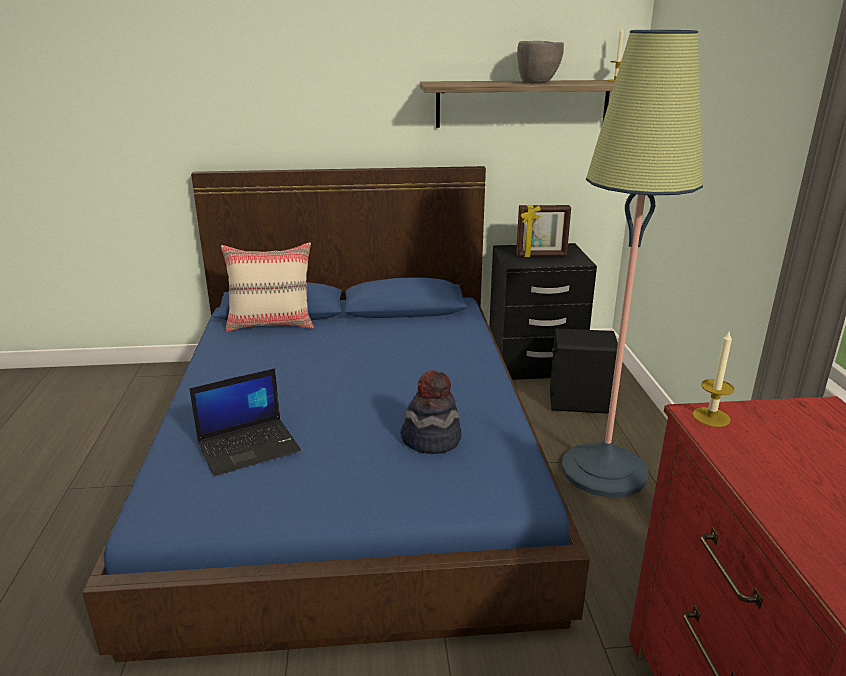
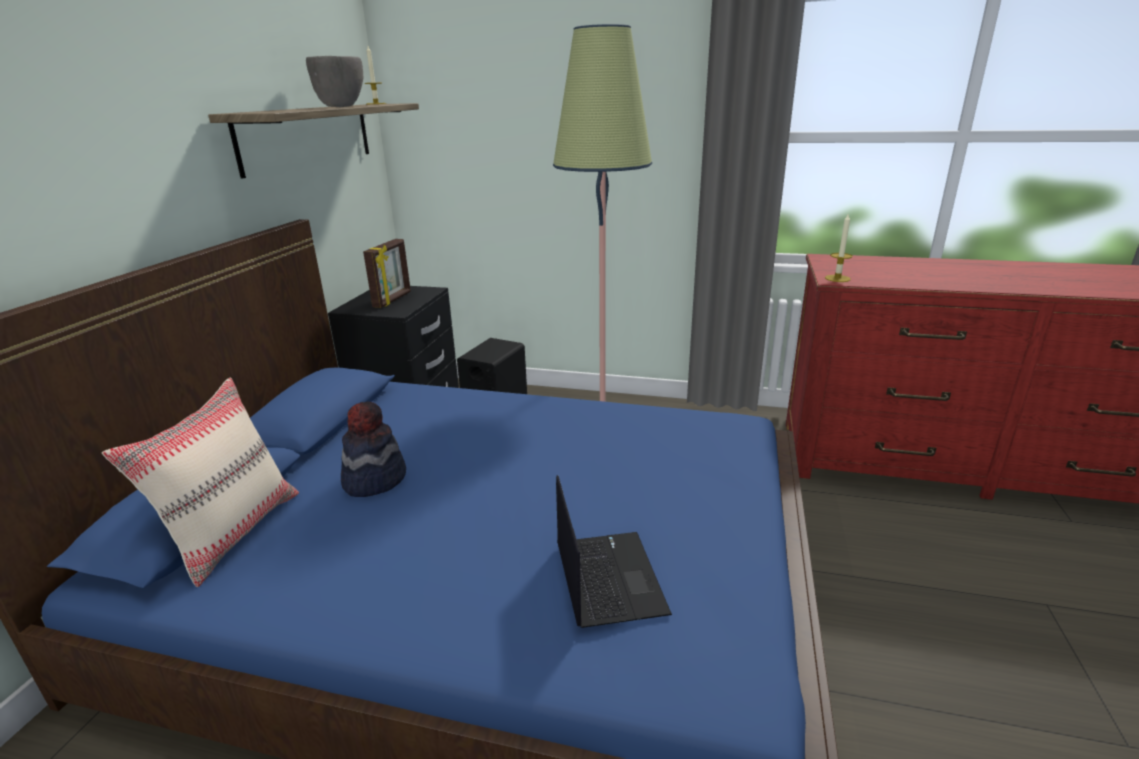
camera: 70 degrees left, 0 degrees up
hat [400,370,461,454] -> hat moved to [341,402,406,497]

